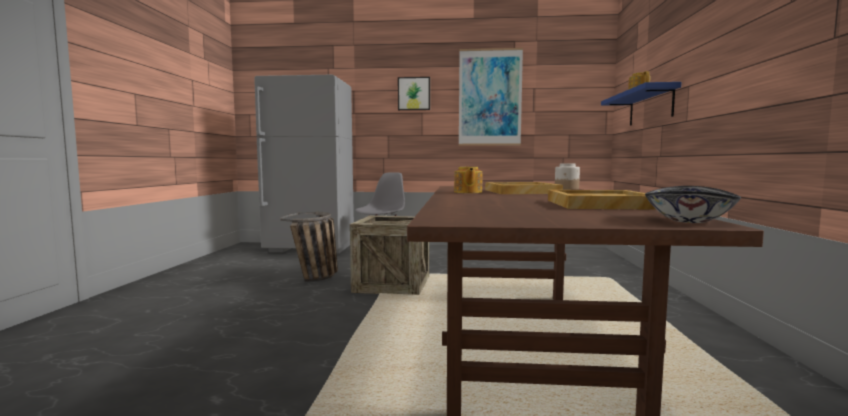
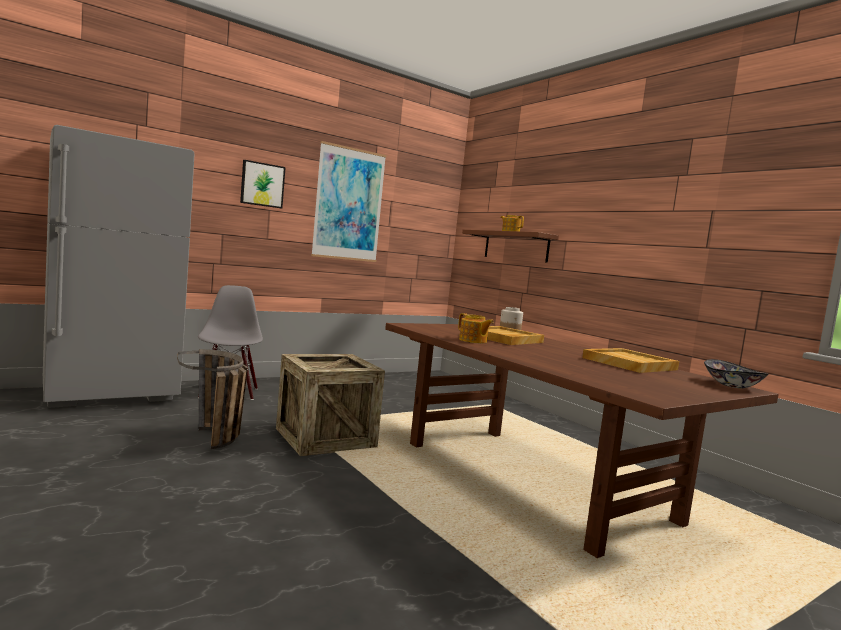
camera: 40 degrees left, 0 degrees up
blue shelf [601,82,681,126] -> brown shelf [462,230,559,263]

